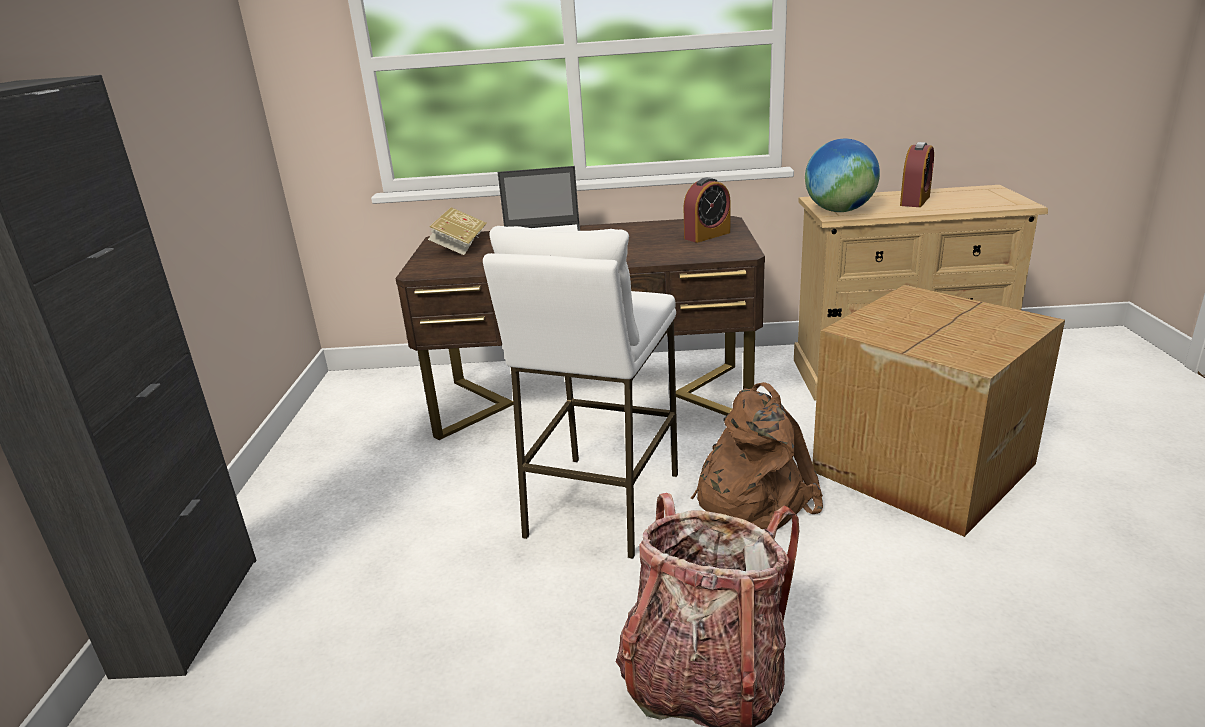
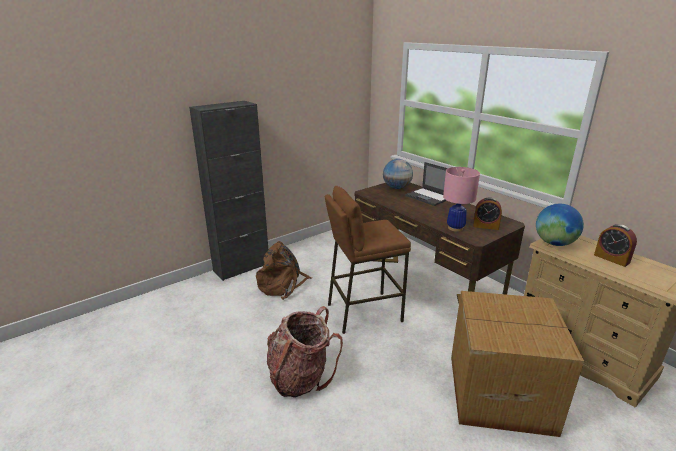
camera: 50 degrees right, 0 degrees up
book [428,207,487,255] -> globe [383,159,413,189]
white stool [483,226,678,559] -> brown stool [325,186,411,334]
brown backpack [691,382,823,529] -> brown backpack moved to [256,241,312,300]
alarm clock [900,142,934,207] -> alarm clock turned 60 degrees clockwise [594,224,637,267]
none -> pink table lamp [443,167,480,232]

